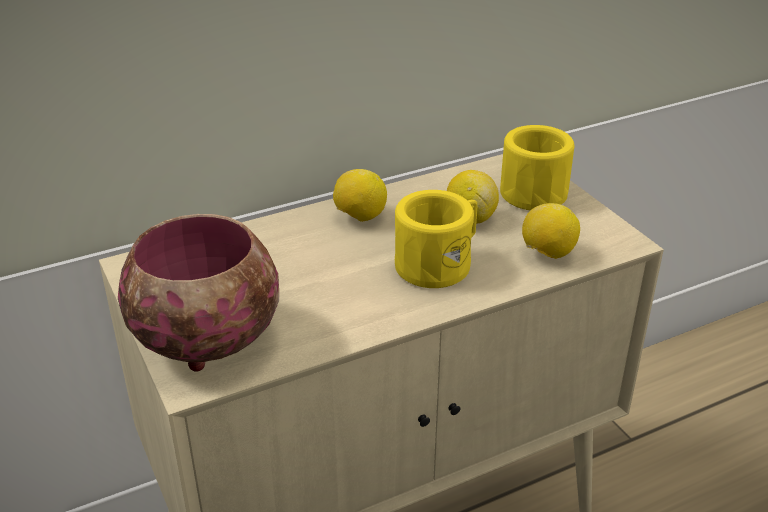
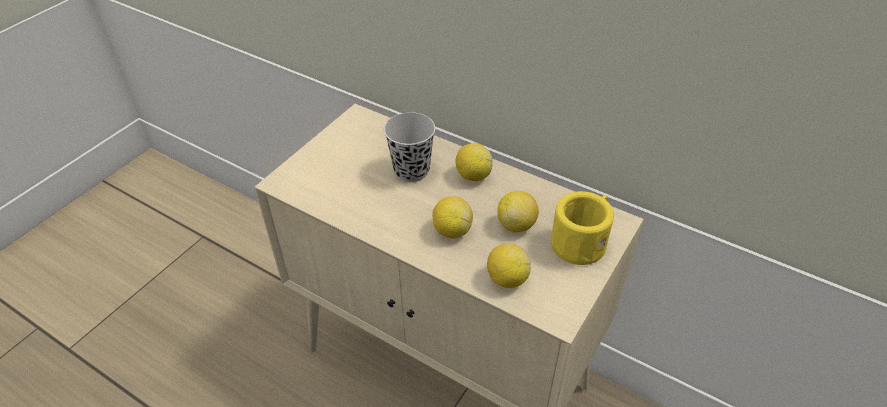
camera: 60 degrees right, 10 degrees up
bowl [118,214,279,372] -> none
yellow mug [395,190,477,288] -> lemon [432,196,473,238]
none -> black cup [384,112,435,182]

